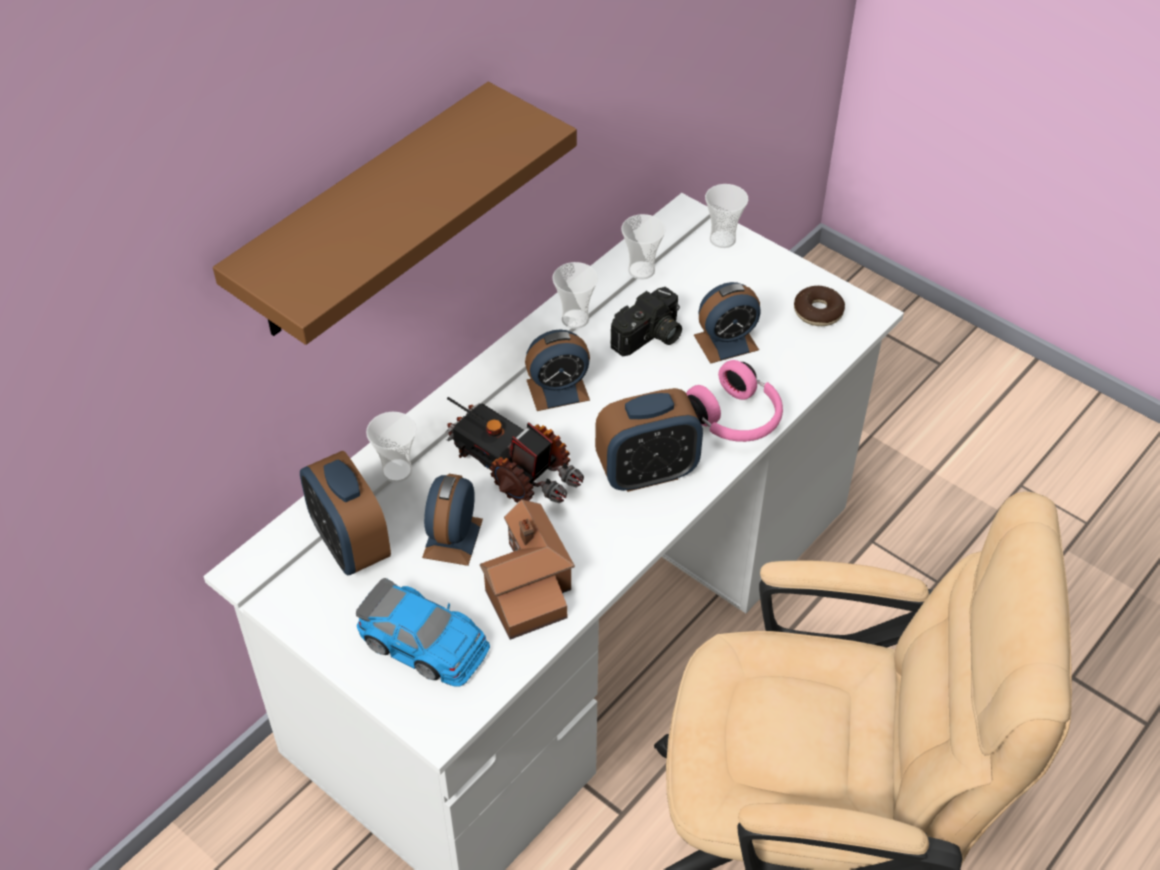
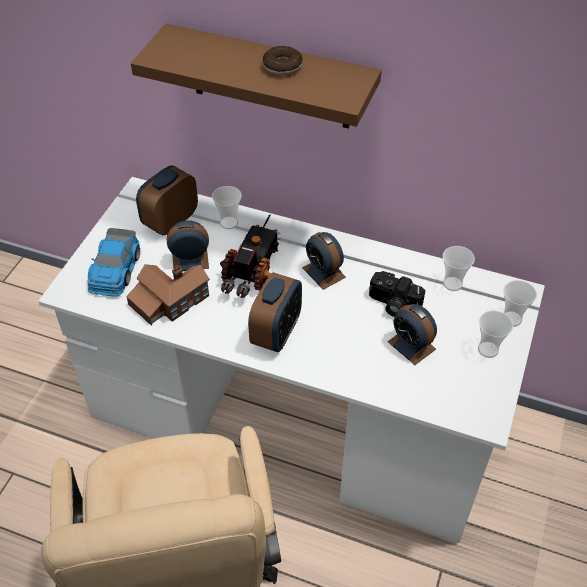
camera: 70 degrees right, 0 degrees up
cup [552,262,598,329] -> cup moved to [478,311,513,358]
alarm clock [595,388,703,492] -> alarm clock turned 120 degrees counterclockwise [248,272,302,352]
pink headphones [686,360,783,442] -> none
donut [794,286,845,326] -> donut moved to [263,46,303,76]

